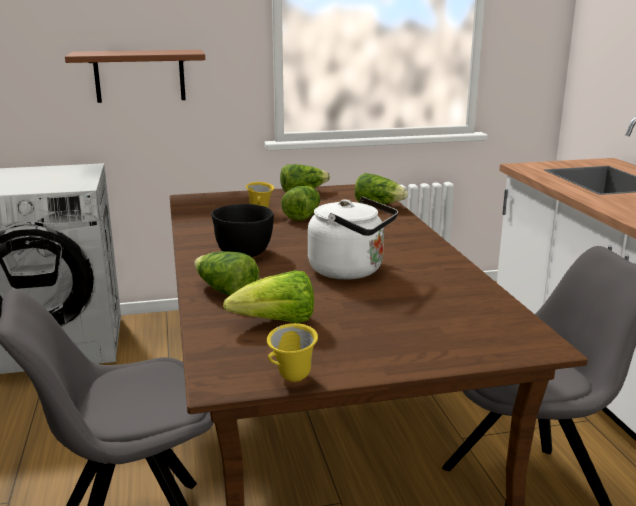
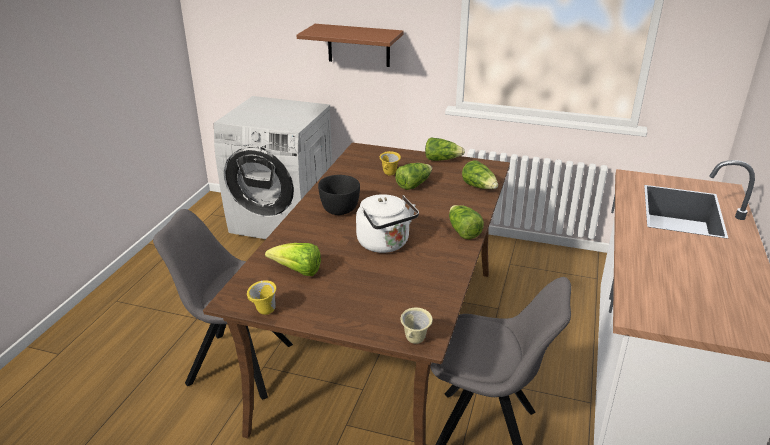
camera: 30 degrees right, 10 degrees up
lettuce [194,251,259,296] -> lettuce moved to [449,205,484,239]
none -> beige mug [400,308,433,344]

